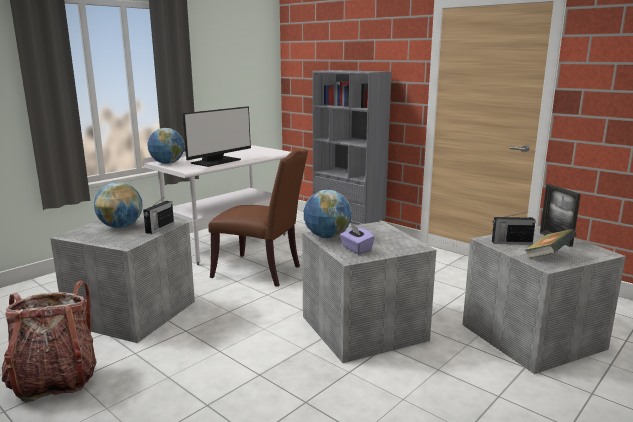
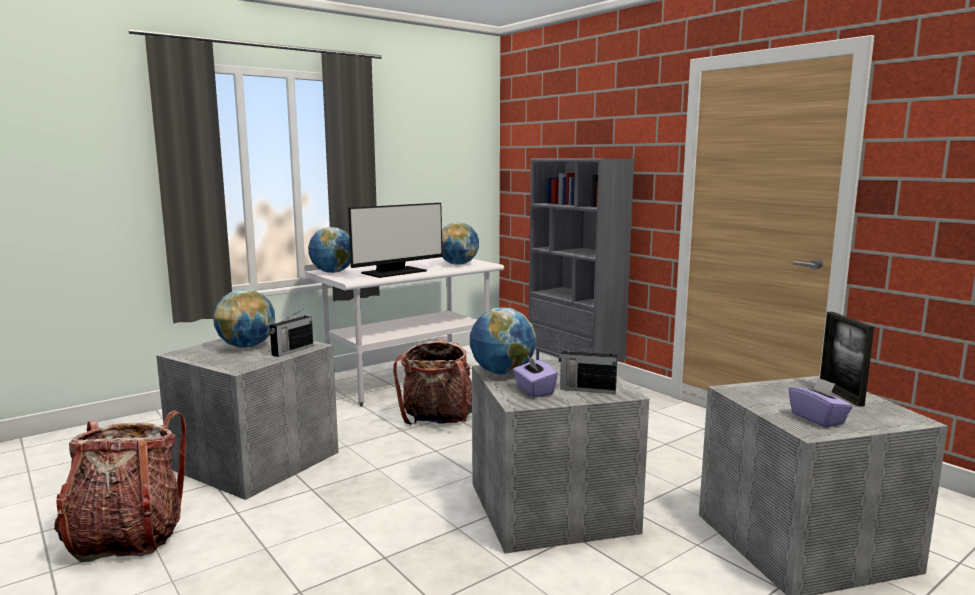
camera: 10 degrees right, 5 degrees down
brown chair [208,150,308,287] -> backpack [393,338,472,425]
radio [492,212,536,245] -> radio moved to [559,345,618,394]
book [525,229,577,259] -> purple tissue box [789,377,853,428]
none -> globe [442,222,479,265]

